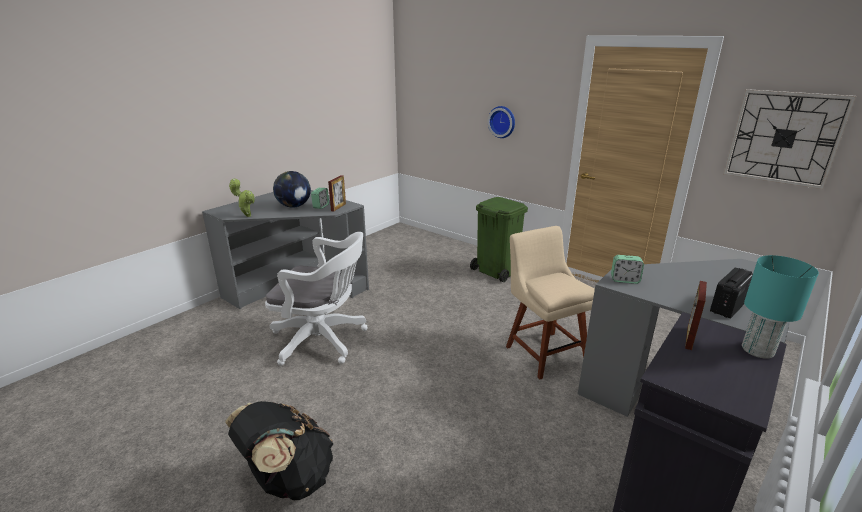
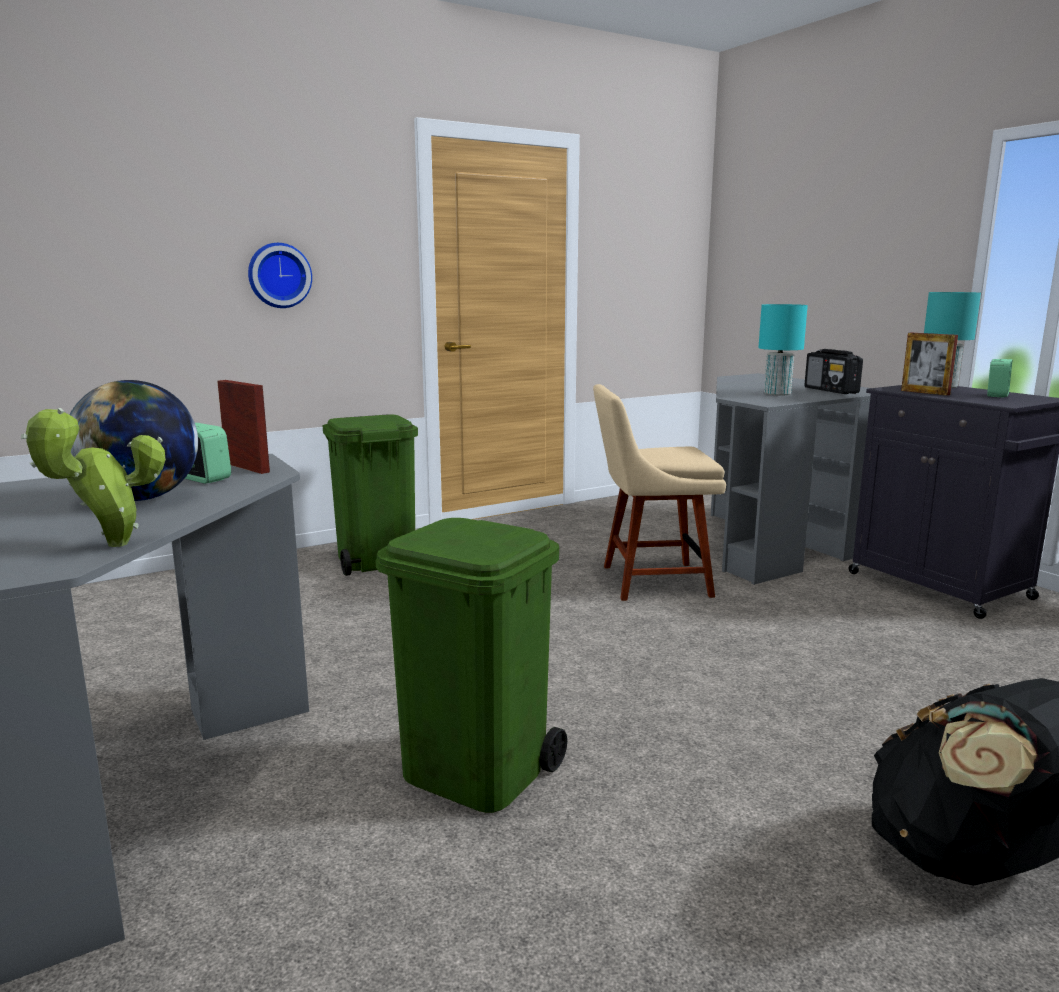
camera: 70 degrees left, 10 degrees down
white office chair [265,232,368,366] -> green trash can [375,518,567,813]
alarm clock [611,255,644,284] -> alarm clock moved to [987,359,1012,398]
wall clock [724,89,856,189] -> none
none -> turquoise table lamp [758,304,808,396]

